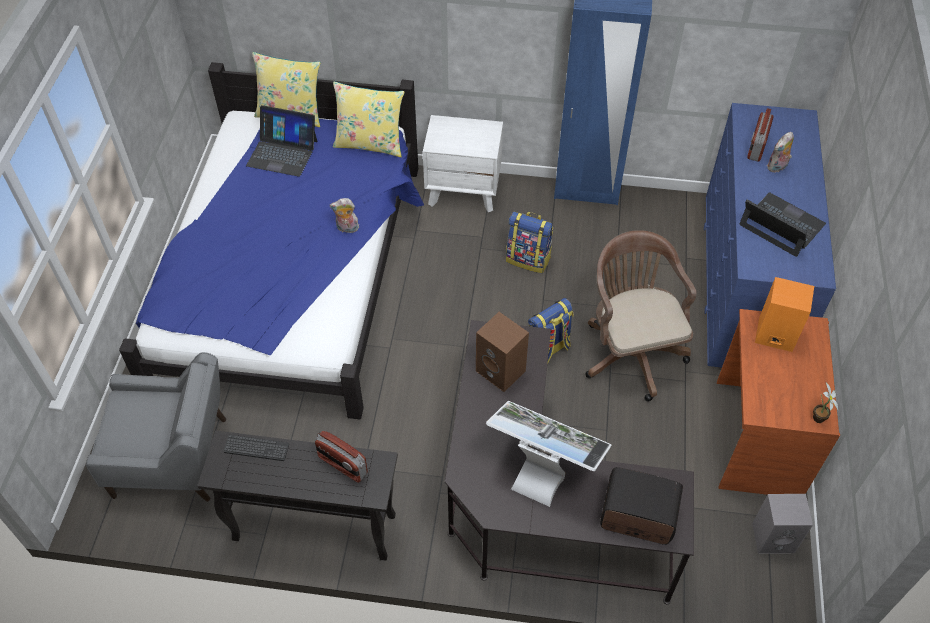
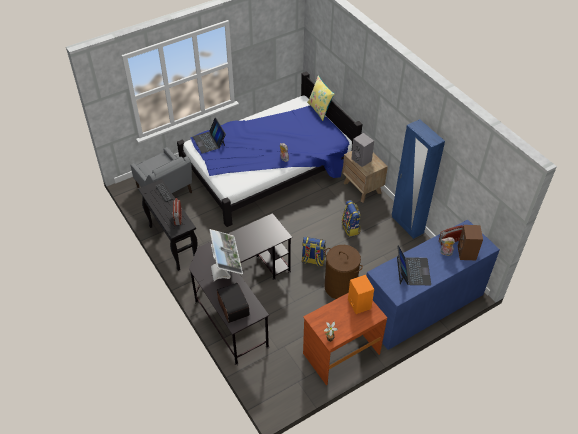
camera: 50 degrees right, 5 degrees down
laptop [246,105,318,177] -> laptop moved to [193,118,226,153]
yellow pillow [333,81,405,157] -> none
white nightstand [423,115,503,212] -> brown nightstand [343,151,388,202]
brown speaker [476,312,529,392] -> brown speaker moved to [458,225,483,260]
brown office chair [585,230,697,402] -> brown laundry basket [325,245,363,299]
grey speaker [752,494,813,553] -> grey speaker moved to [351,133,374,167]

